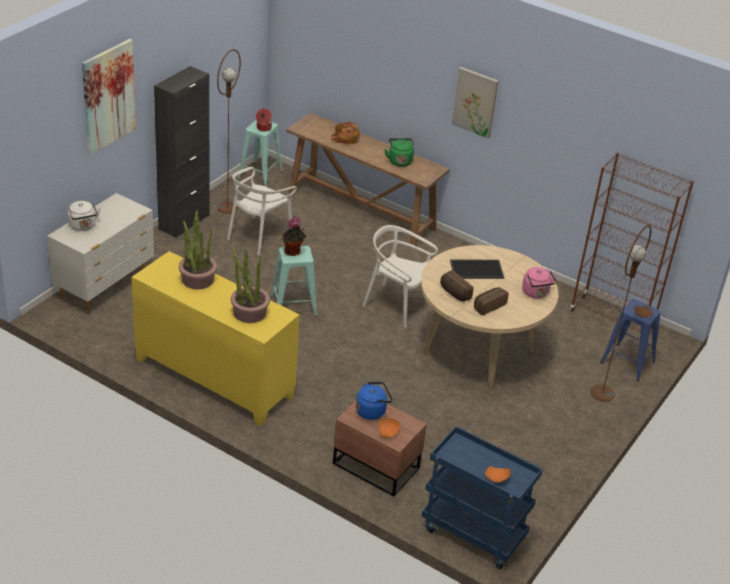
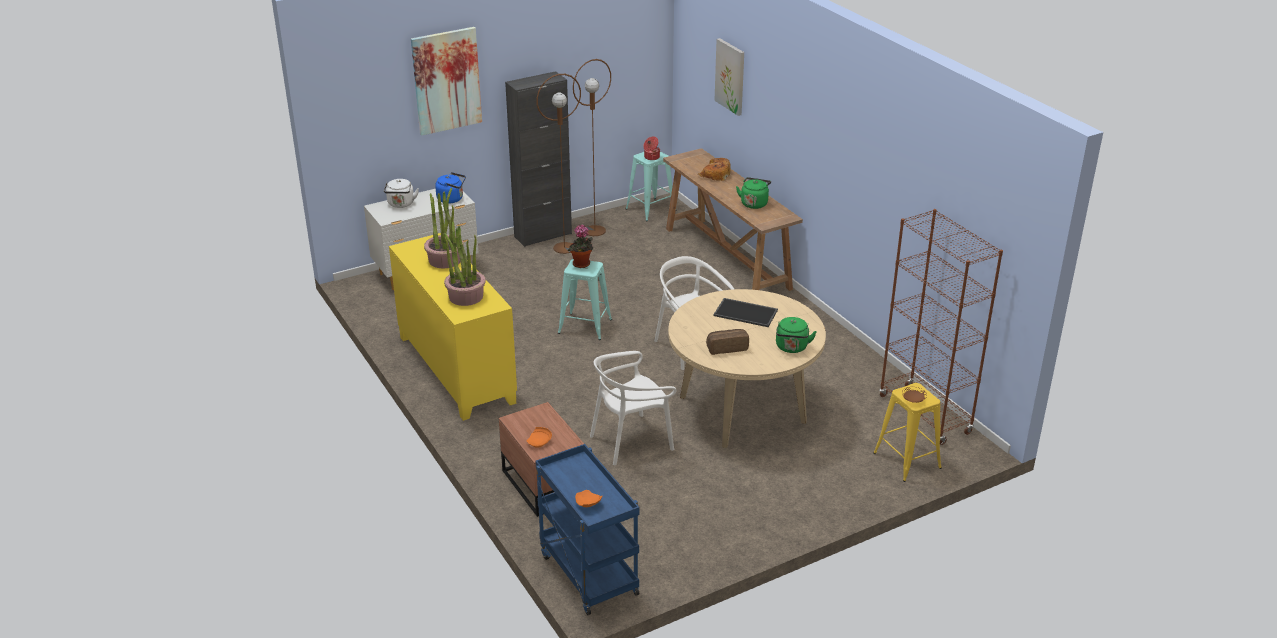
camera: 30 degrees right, 5 degrees down
white chair [227,167,297,255] -> white chair moved to [590,351,677,465]
blue kettle [356,382,393,420] -> blue kettle moved to [435,172,466,204]
bread [440,270,473,301] -> none
picture [452,67,499,138] -> picture moved to [714,38,744,116]
pink kettle [522,267,557,299] -> green kettle [776,317,817,353]
brown floor lamp [590,225,651,402] -> brown floor lamp moved to [536,74,581,254]
blue stool [600,299,660,381] -> yellow stool [873,383,942,482]

